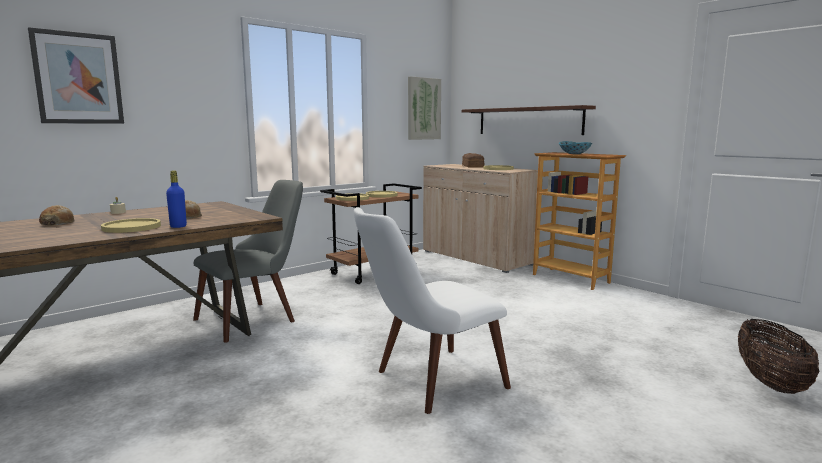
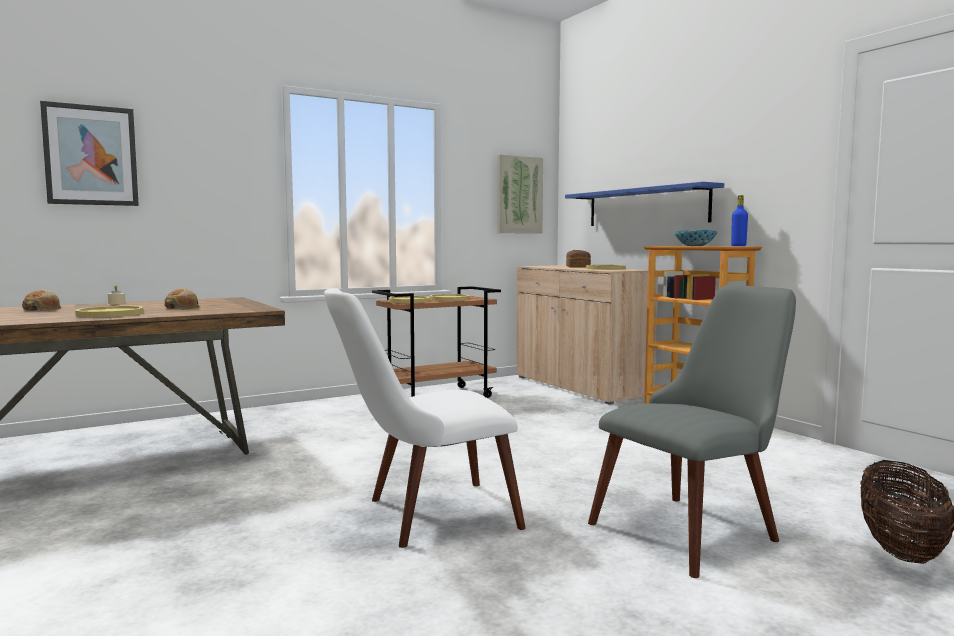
camera: 10 degrees right, 5 degrees down
blue bottle [166,171,187,228] -> blue bottle moved to [731,195,748,246]
grey chair [193,180,303,343] -> grey chair moved to [588,285,796,578]
brown shelf [462,105,596,135] -> blue shelf [565,182,724,226]

